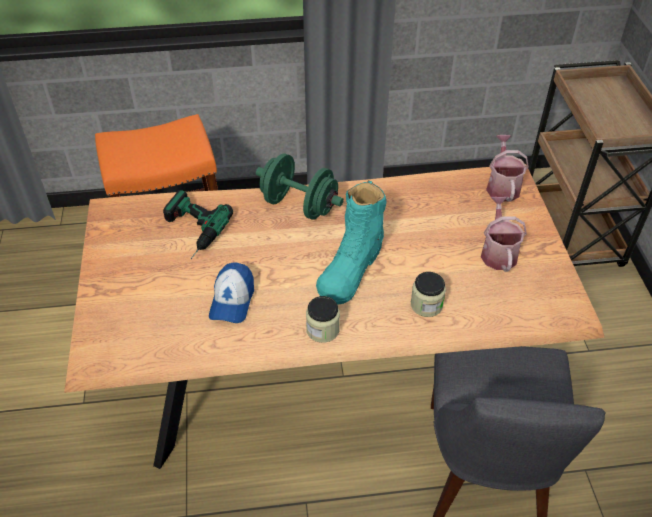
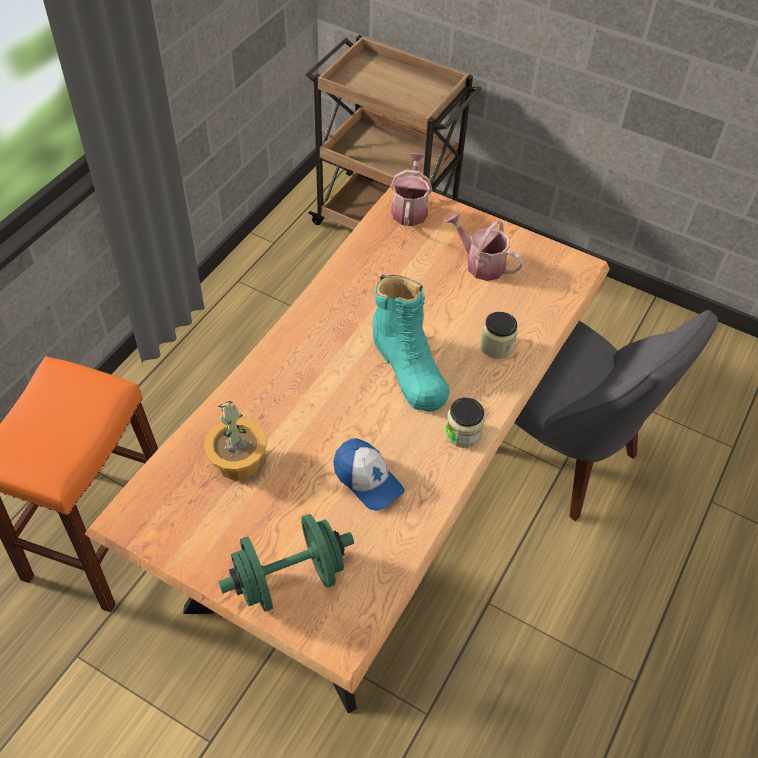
camera: 55 degrees left, 5 degrees up
power drill [163,190,233,259] -> potted plant [204,401,267,480]
green dumbbell [256,153,344,220] -> green dumbbell moved to [218,514,354,612]
watering can [486,135,529,202] -> watering can turned 60 degrees clockwise [390,153,432,226]

